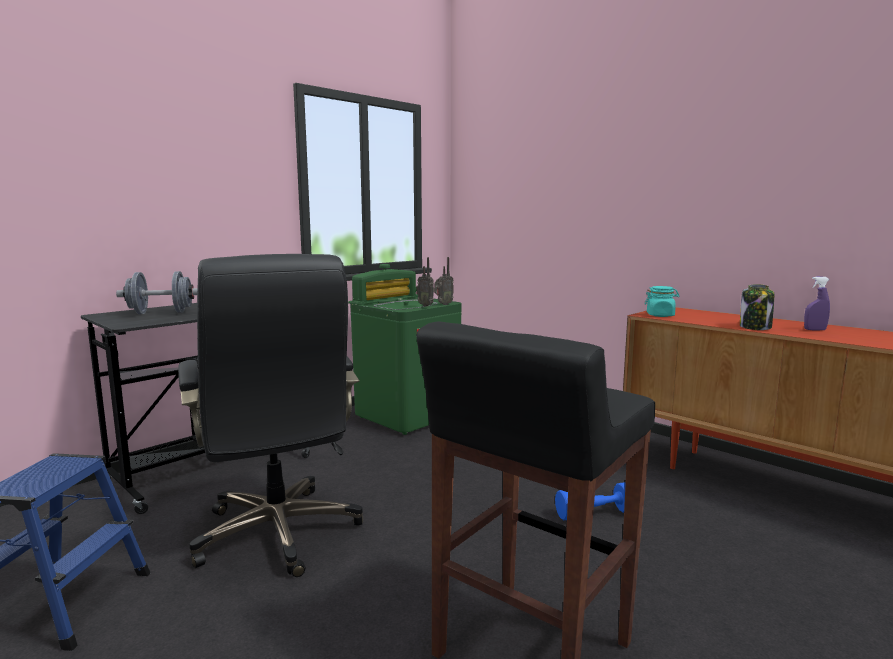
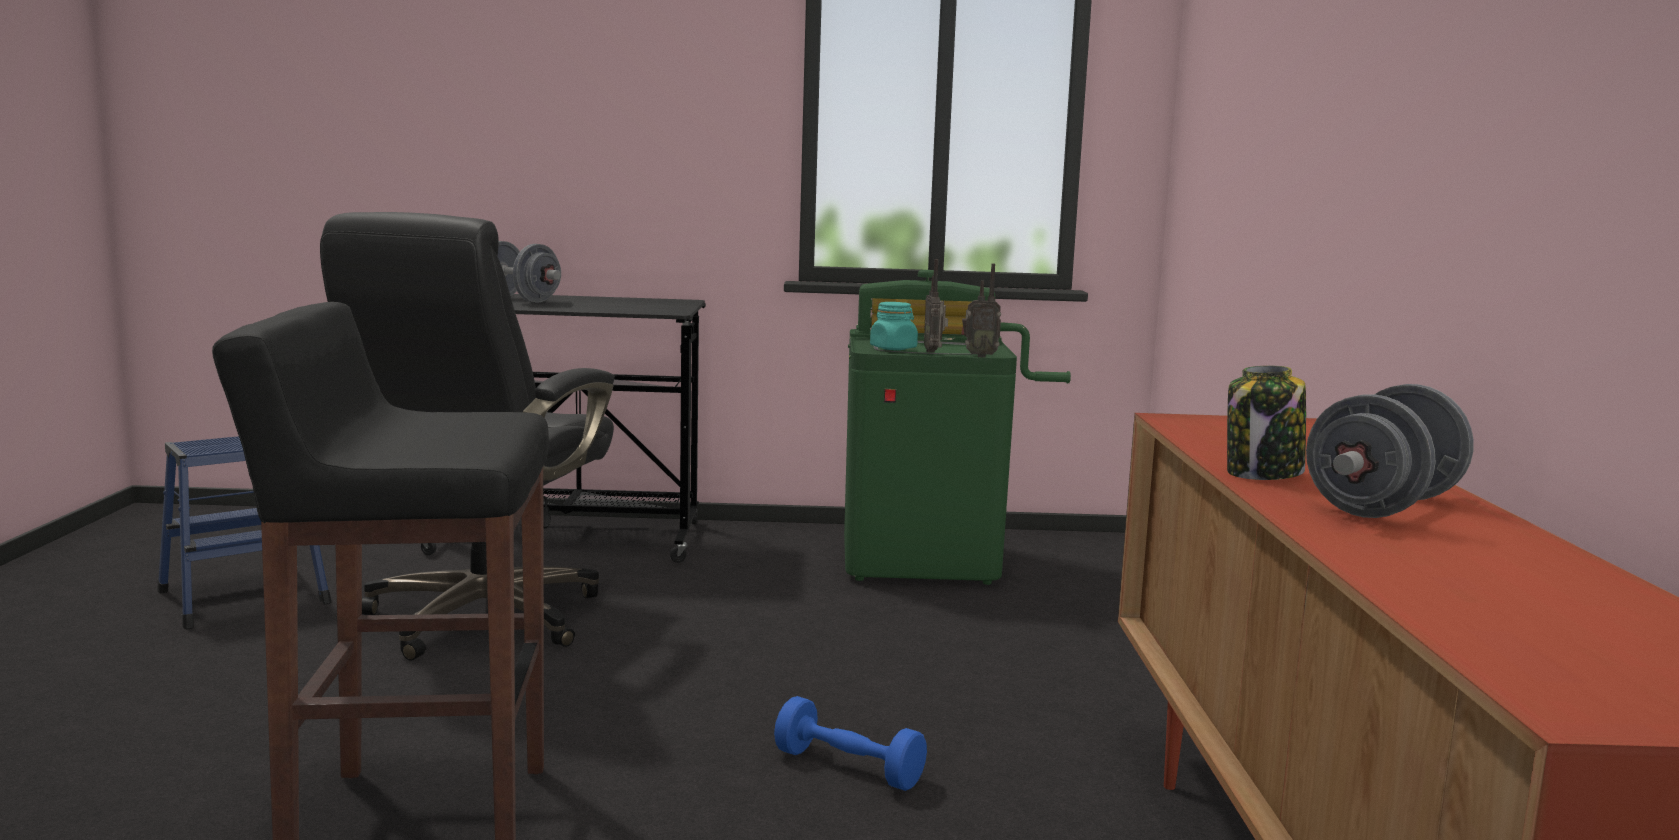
camera: 45 degrees right, 0 degrees up
turquoise jar [644,286,680,317] -> turquoise jar moved to [870,302,918,350]
purple spray bottle [804,277,830,330] -> grey dumbbell [1306,384,1474,518]

